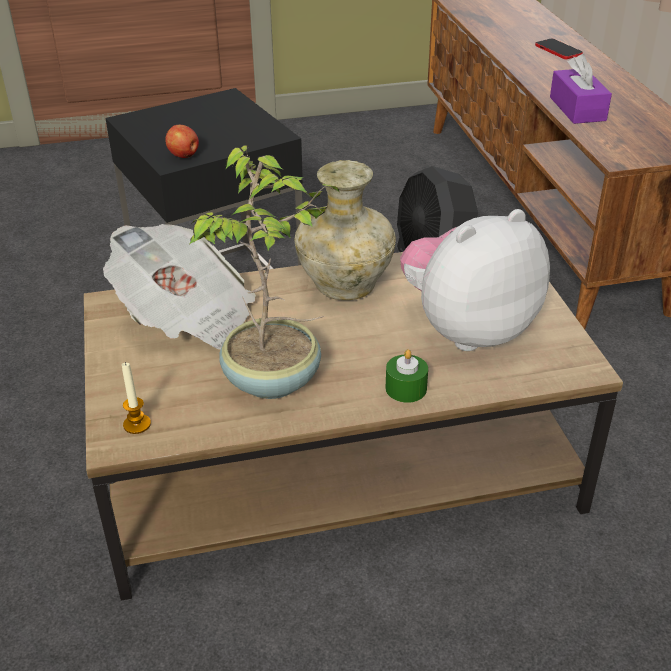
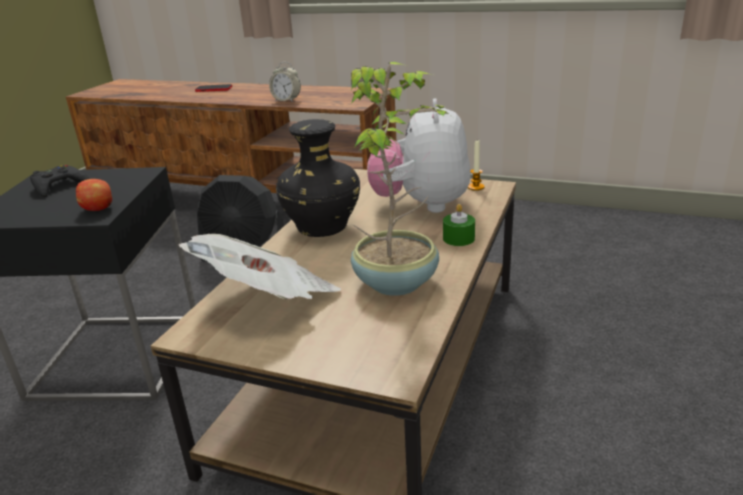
camera: 55 degrees left, 10 degrees down
candle [122,362,151,434] -> candle moved to [468,141,485,191]
beige vase [295,160,396,300] -> black vase [276,119,360,237]
purple tissue box [550,54,612,124] -> alarm clock [269,62,301,102]
none -> black game controller [30,165,89,197]

